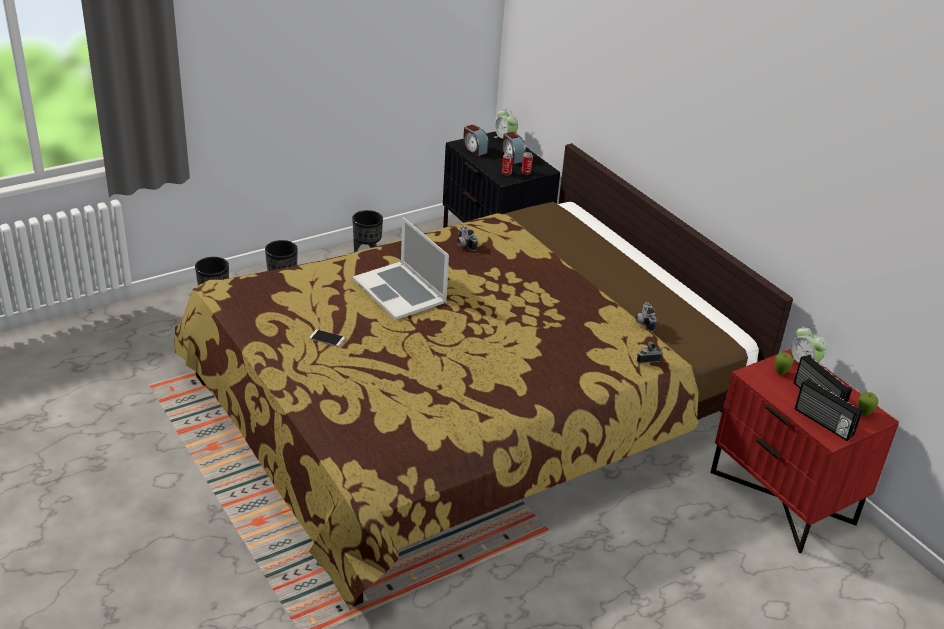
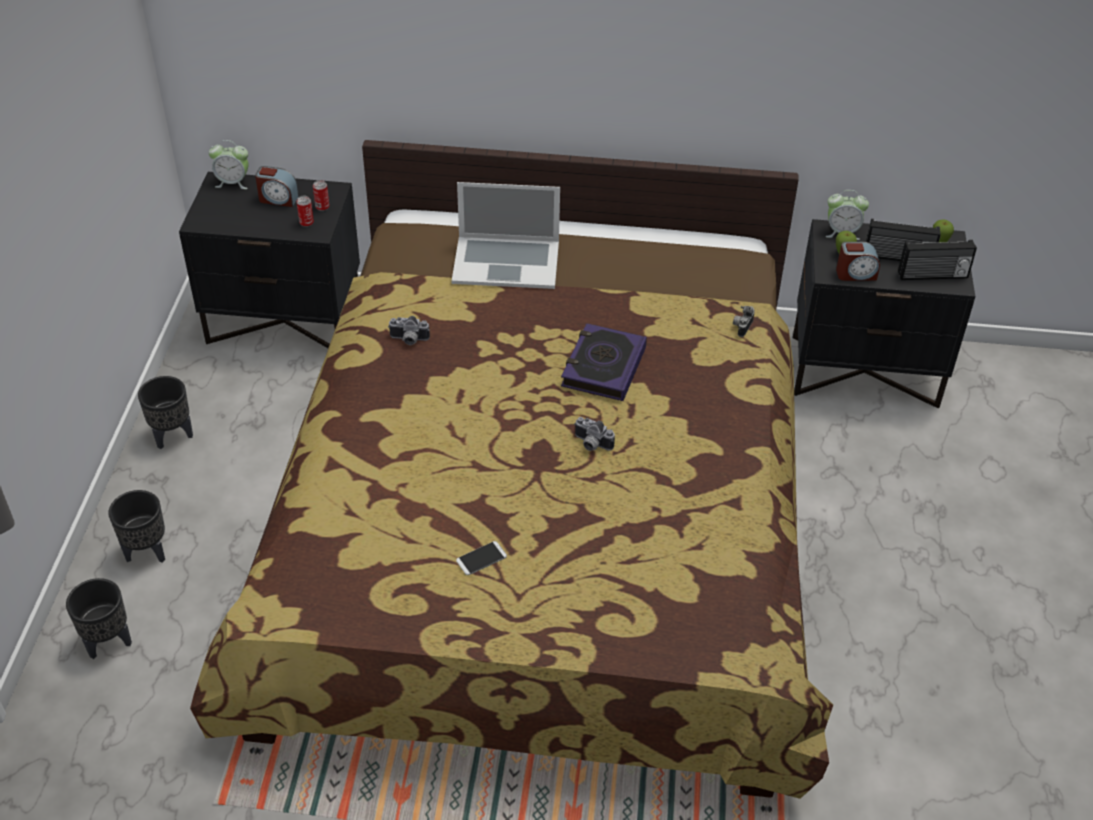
camera: 50 degrees left, 10 degrees up
laptop [353,217,449,320] -> laptop moved to [452,182,560,289]
alarm clock [463,125,489,156] -> alarm clock moved to [836,242,880,281]
camera [635,302,657,332] -> camera moved to [574,417,615,451]
red nightstand [710,349,899,553] -> black nightstand [793,219,975,409]
none -> book [561,323,647,401]

